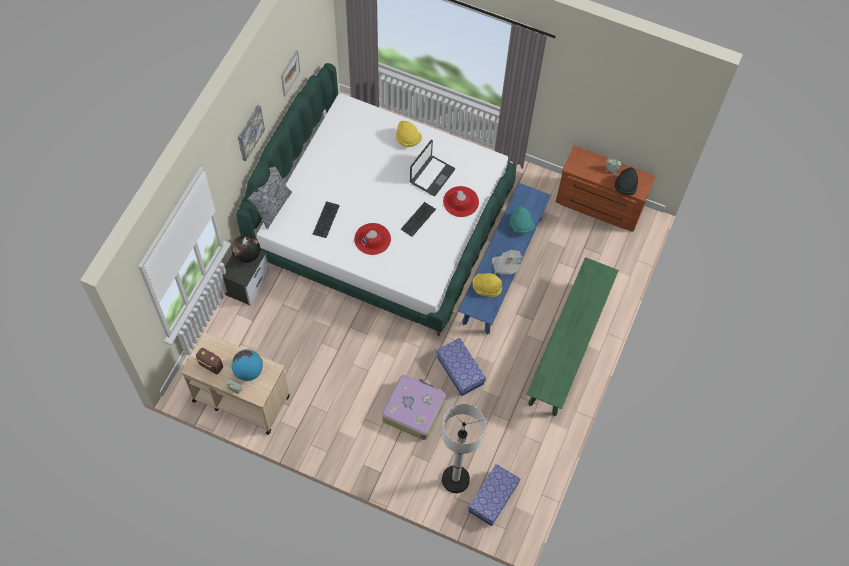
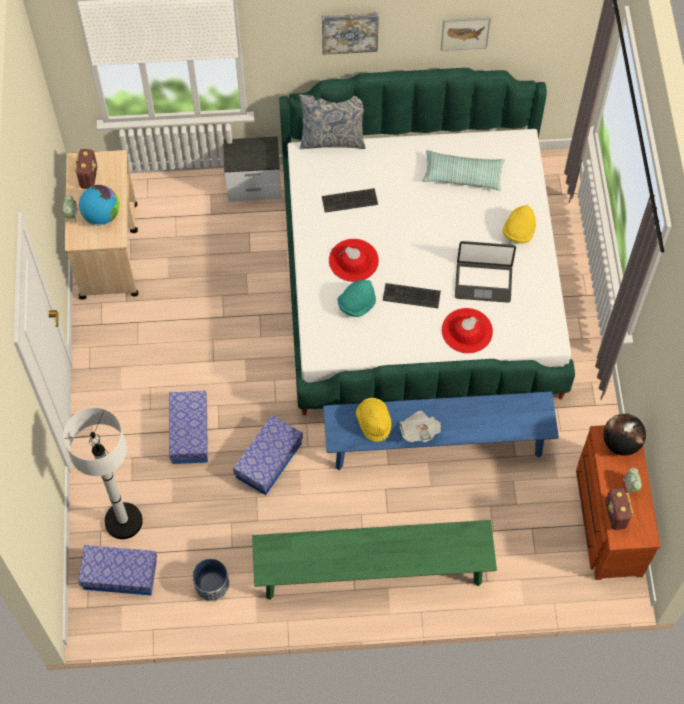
camera: 65 degrees right, 0 degrees up
globe [232,234,260,263] -> globe moved to [603,413,646,456]
suitcase [382,375,446,440] -> storage box [169,391,208,464]
turquoise hat [510,206,535,234] -> turquoise hat moved to [337,280,376,317]
black hat [615,167,638,195] -> radio [605,488,634,530]
none -> planter [192,559,229,601]
none -> pillow [422,150,505,191]

